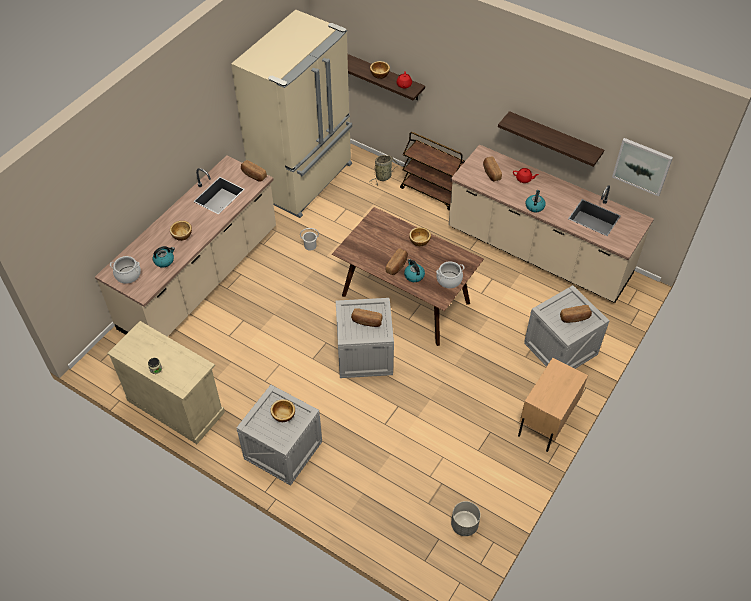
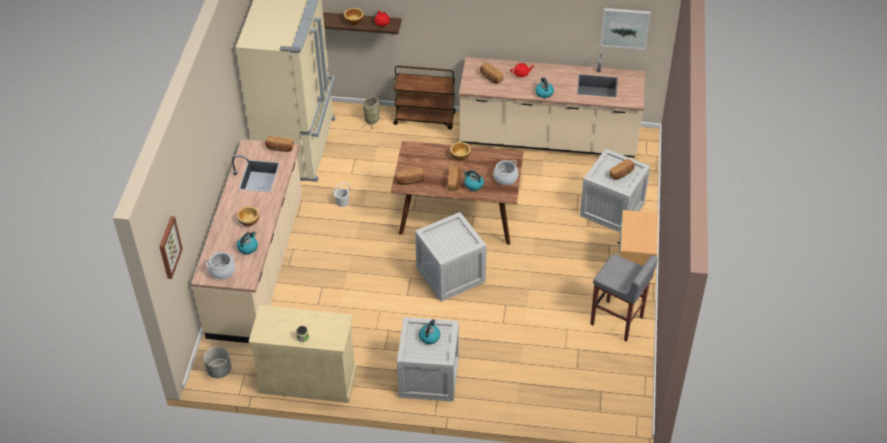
camera: 25 degrees left, 5 degrees down
bowl [270,399,295,422] -> kettle [419,319,440,344]
bread [351,308,382,327] -> bread moved to [396,168,425,184]
grey planter [451,501,481,536] -> grey planter moved to [204,346,231,378]
shelf [498,111,604,167] -> none
none -> picture [159,216,183,279]
none -> grey stool [590,254,658,342]

